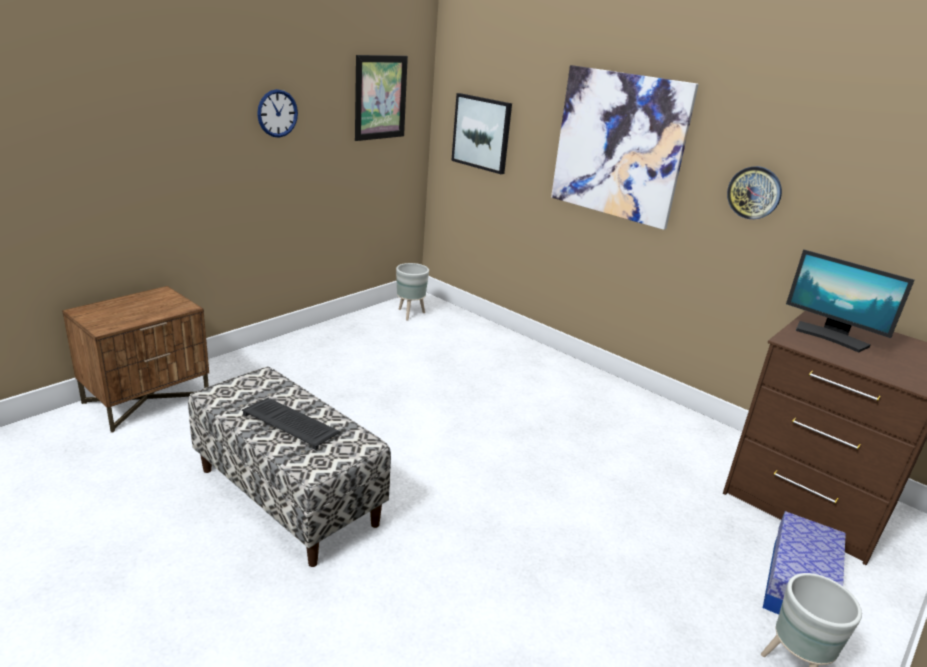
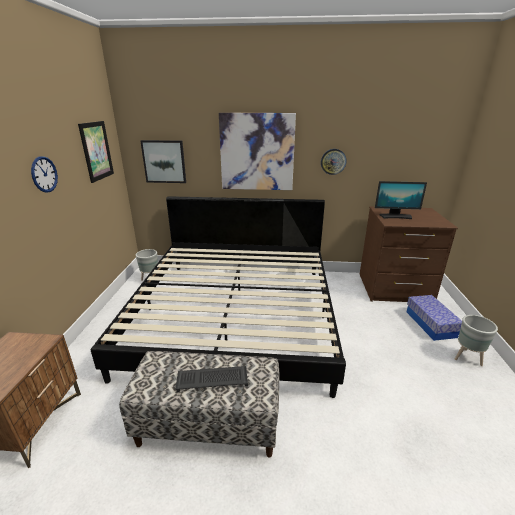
camera: 35 degrees left, 0 degrees up
none -> bed [91,196,346,398]

